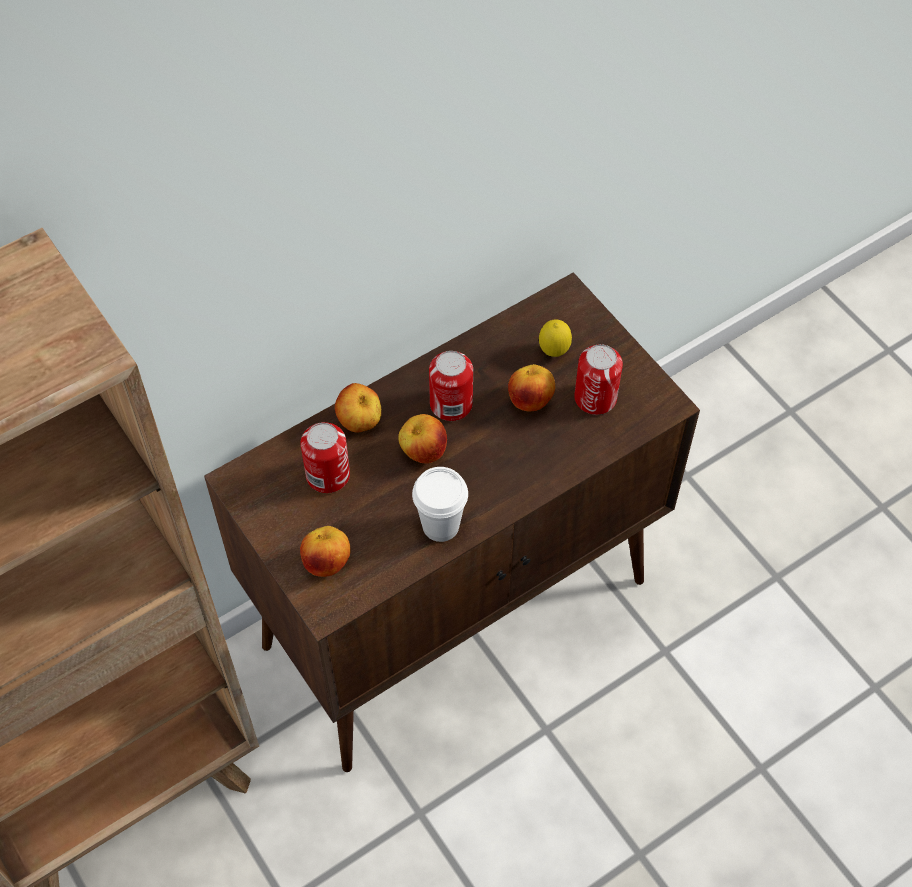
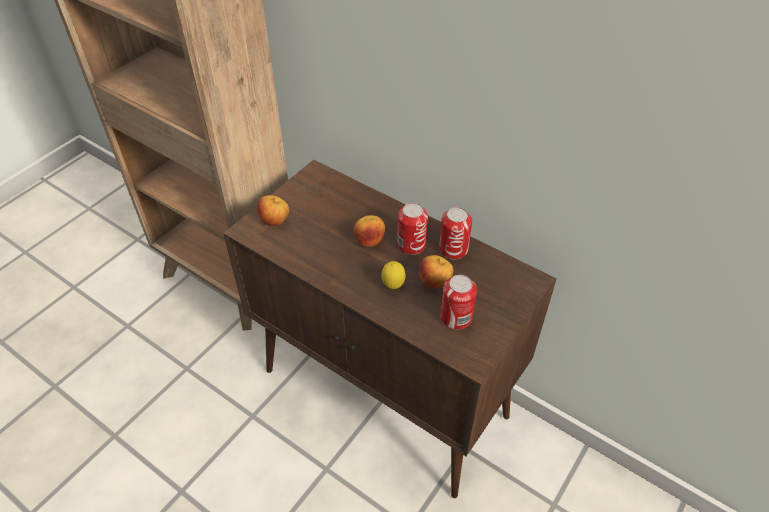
camera: 70 degrees right, 10 degrees down
can [300,422,350,493] -> can moved to [439,207,472,259]
apple [335,383,381,433] -> none
white cup [412,467,468,542] -> none
lemon [539,319,572,357] -> lemon moved to [381,261,406,289]

